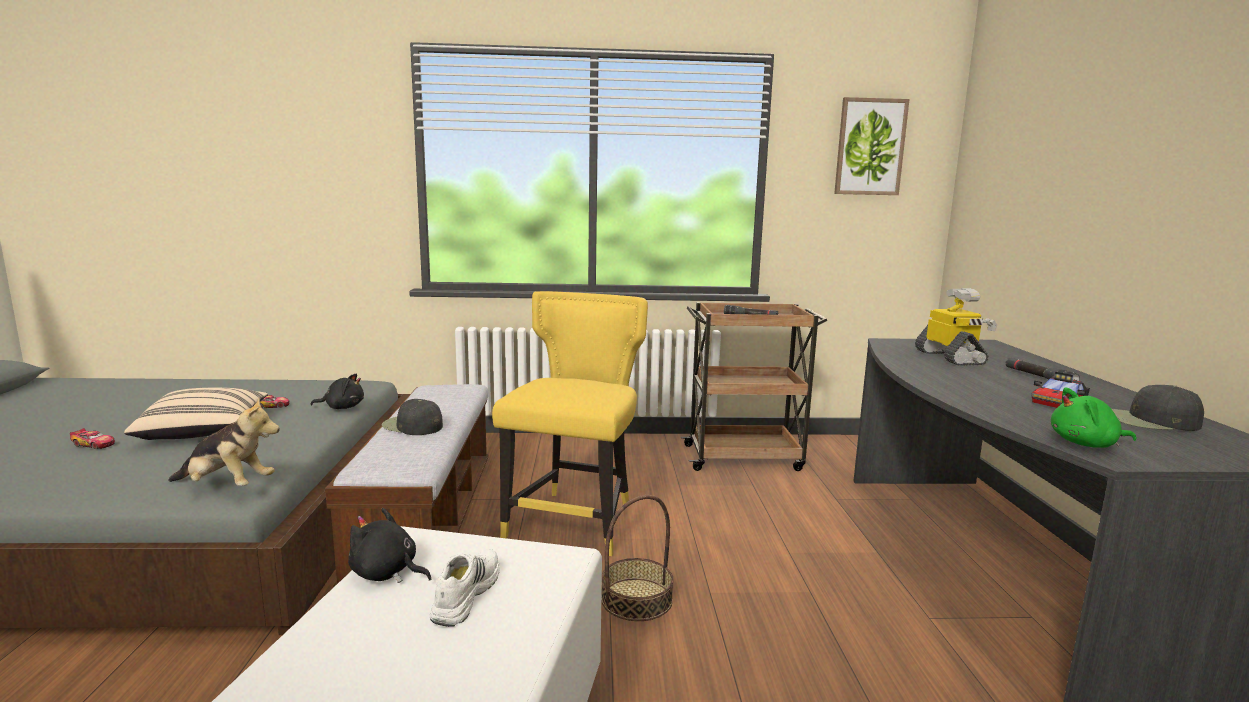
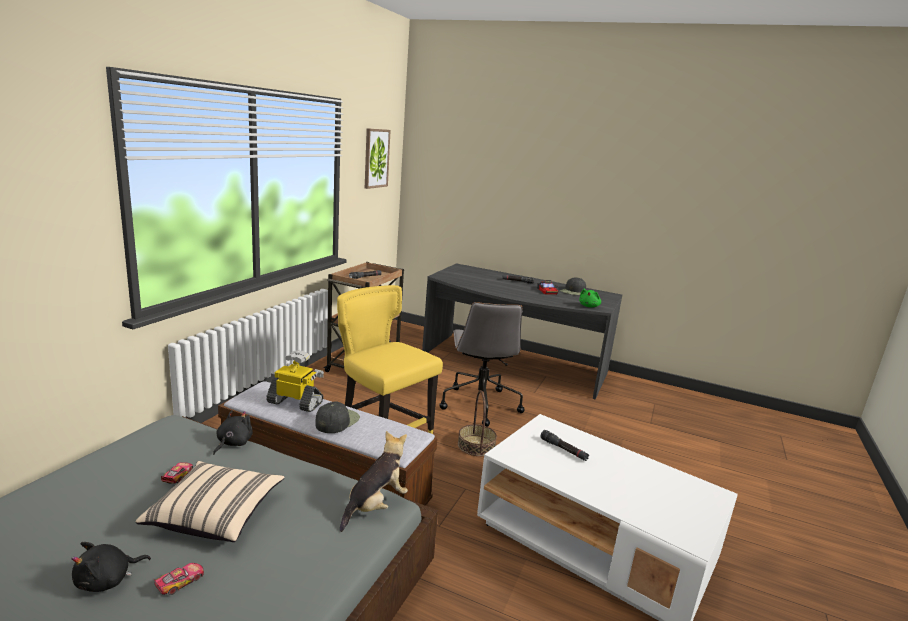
camera: 65 degrees left, 5 degrees up
black plush toy [348,508,431,583] -> black plush toy moved to [71,542,151,592]
black cap [382,399,443,435] -> black cap turned 150 degrees clockwise [315,401,360,433]
white shoe [430,549,500,627] -> black flashlight [540,430,589,461]
toy robot [915,288,997,366] -> toy robot moved to [266,350,324,412]
none -> grey office chair [439,302,525,427]

